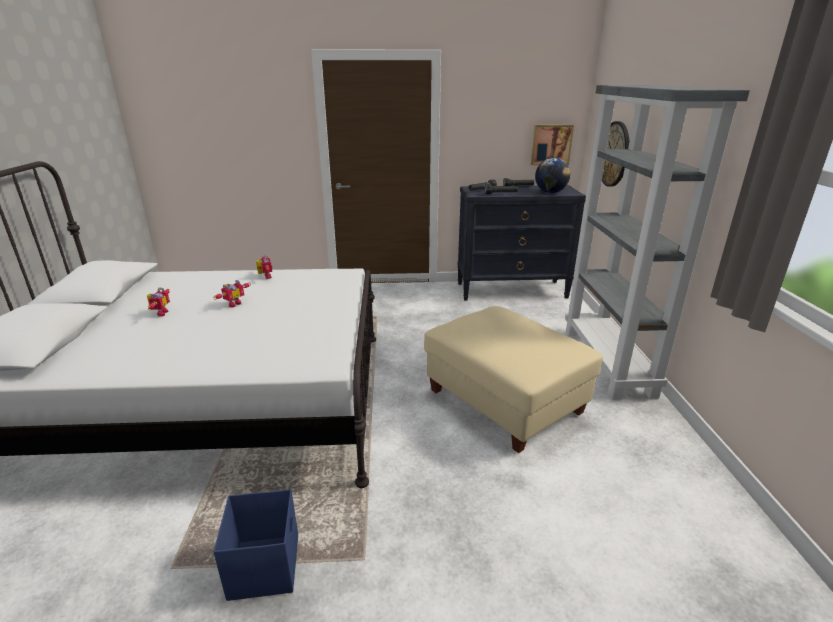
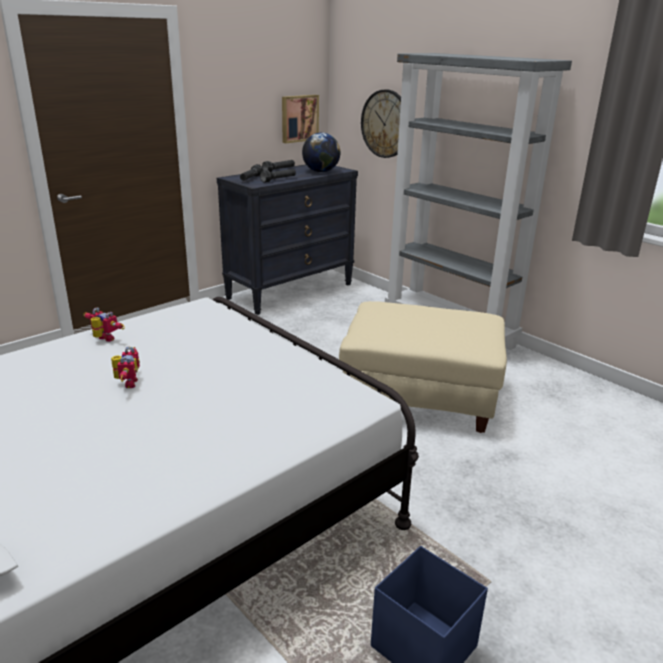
camera: 40 degrees left, 0 degrees up
toy robot [147,288,170,317] -> none

